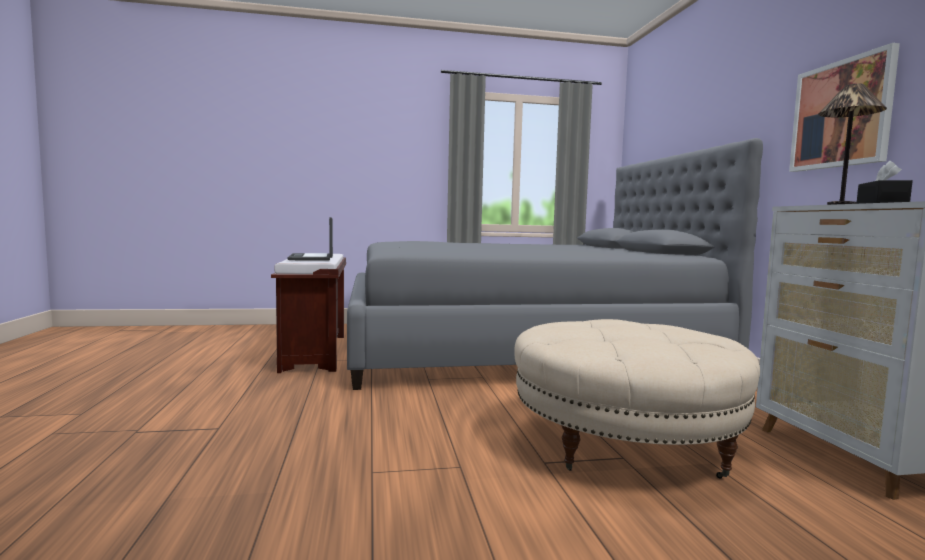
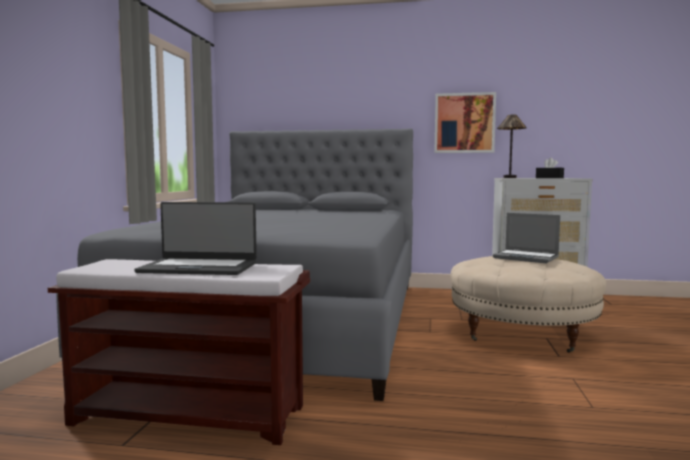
camera: 70 degrees left, 0 degrees up
none -> laptop [493,213,560,263]

